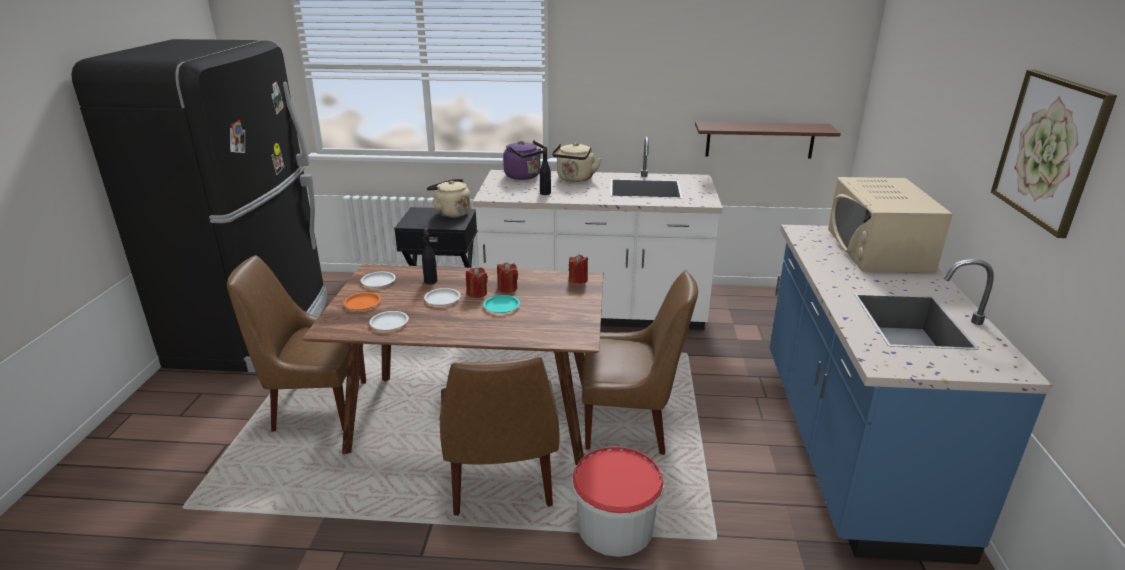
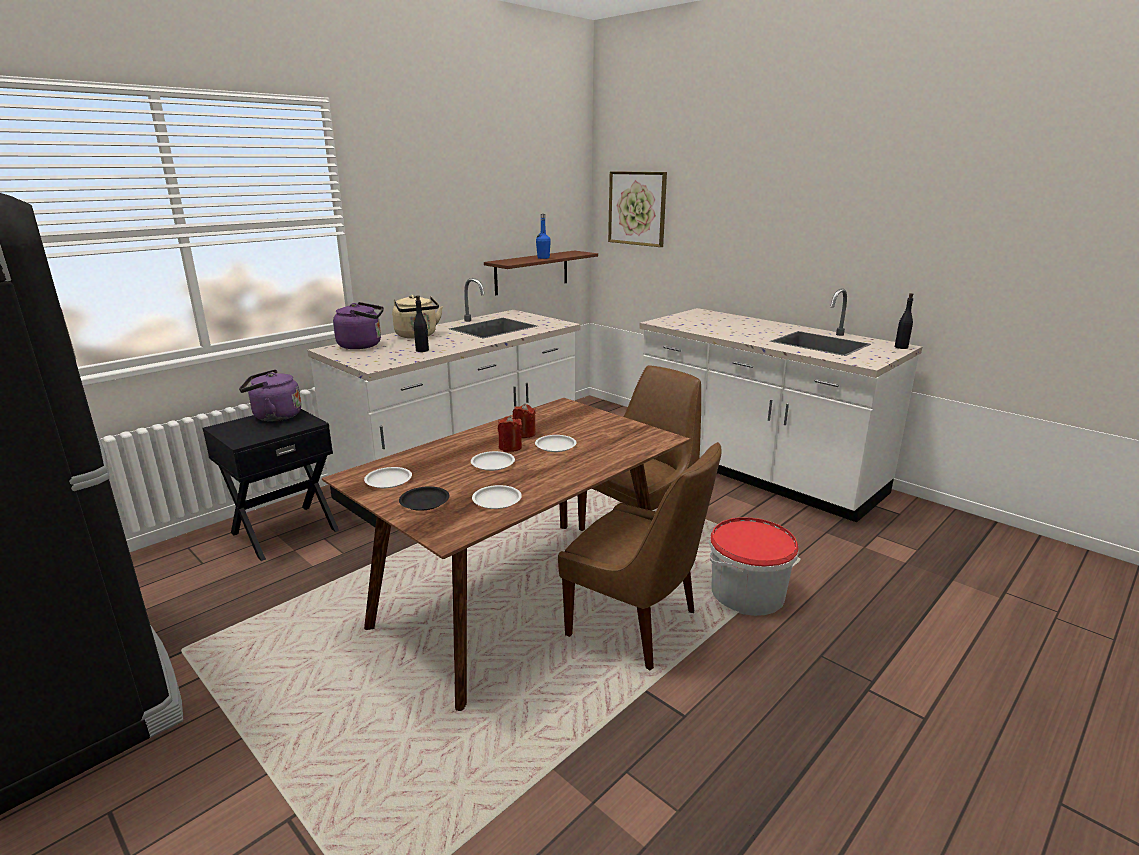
camera: 50 degrees left, 5 degrees down
brown chair [227,255,366,432] -> none
orange plate [343,292,381,310] -> black plate [399,486,450,511]
black bottle [422,228,437,284] -> black bottle moved to [895,293,913,349]
beige kettle [427,179,471,218] -> purple kettle [239,369,301,421]
turquoise plate [483,295,520,313] -> white plate [535,435,576,452]
red candle [569,254,588,284] -> none
blue counter [770,225,1052,565] -> white counter [639,288,922,522]
beige microwave [828,177,952,273] -> none
picture [991,69,1117,238] -> picture moved to [608,171,667,247]
none -> blue bottle [536,214,551,259]

